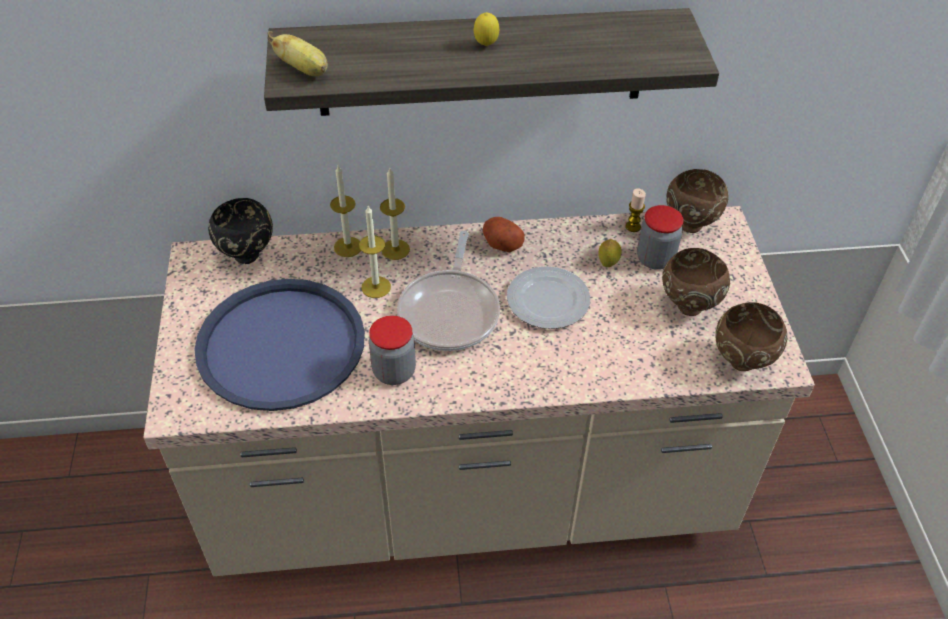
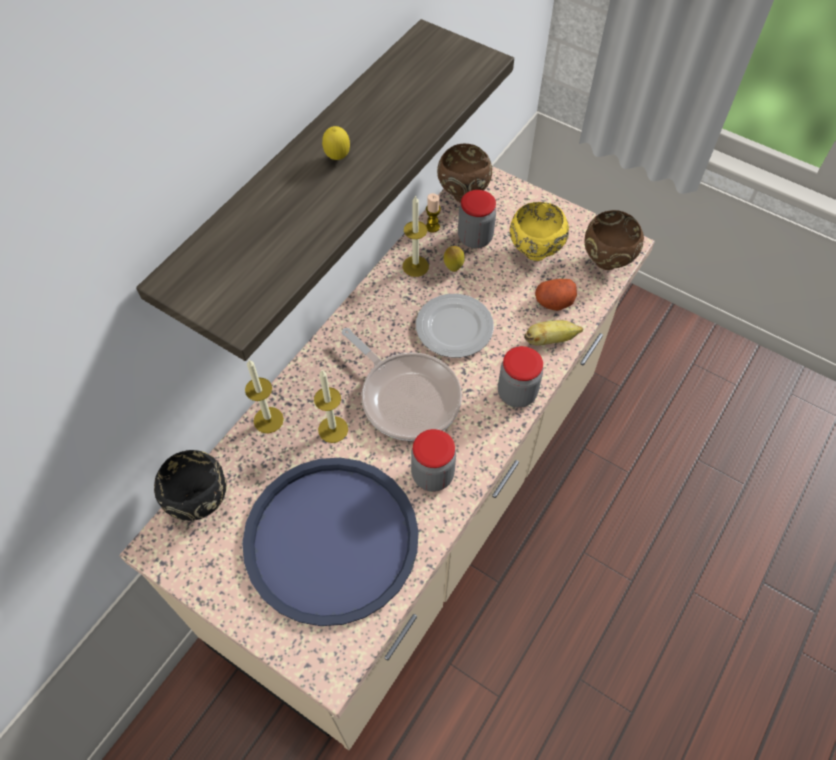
camera: 50 degrees left, 10 degrees up
banana [267,31,328,76] -> banana moved to [524,320,584,346]
candle [380,168,410,260] -> candle moved to [403,195,429,277]
potato [483,217,525,252] -> potato moved to [535,279,577,311]
brown bowl [662,248,730,316] -> yellow bowl [510,202,569,261]
none -> jar [498,346,543,408]

